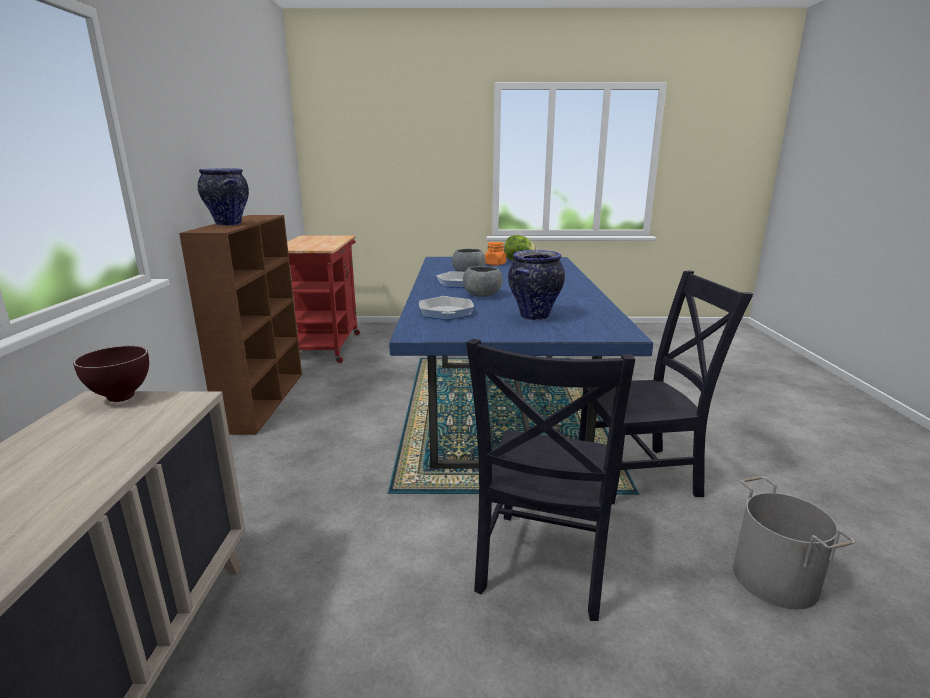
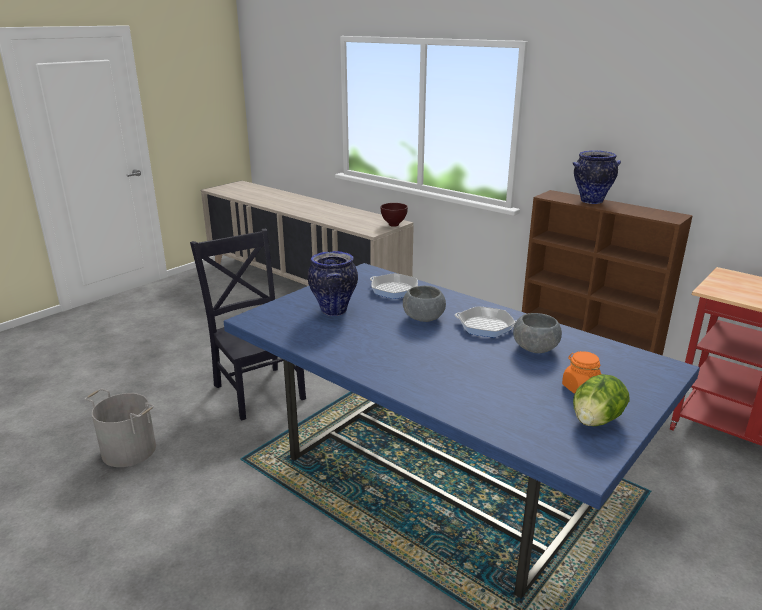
camera: 130 degrees right, 5 degrees up
black chair [579,270,753,504] -> none

